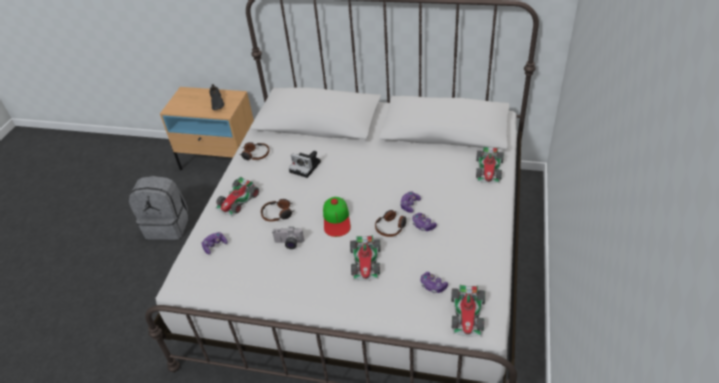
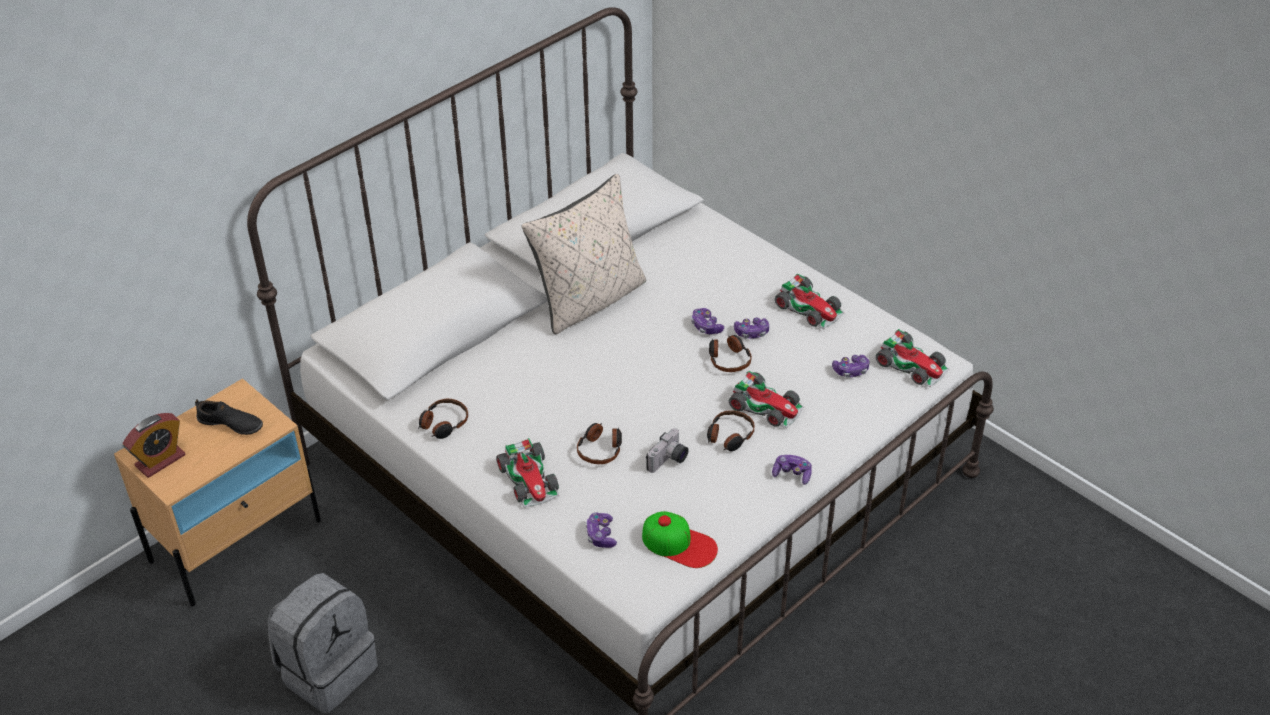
camera: 60 degrees left, 0 degrees up
camera [289,151,321,178] -> none
cap [323,197,351,237] -> cap moved to [642,511,718,568]
toy car [476,147,504,183] -> toy car moved to [775,274,844,329]
none -> alarm clock [123,413,185,478]
none -> beige pillow [522,174,646,334]
none -> headphones [707,410,754,452]
none -> game controller [772,455,812,485]

